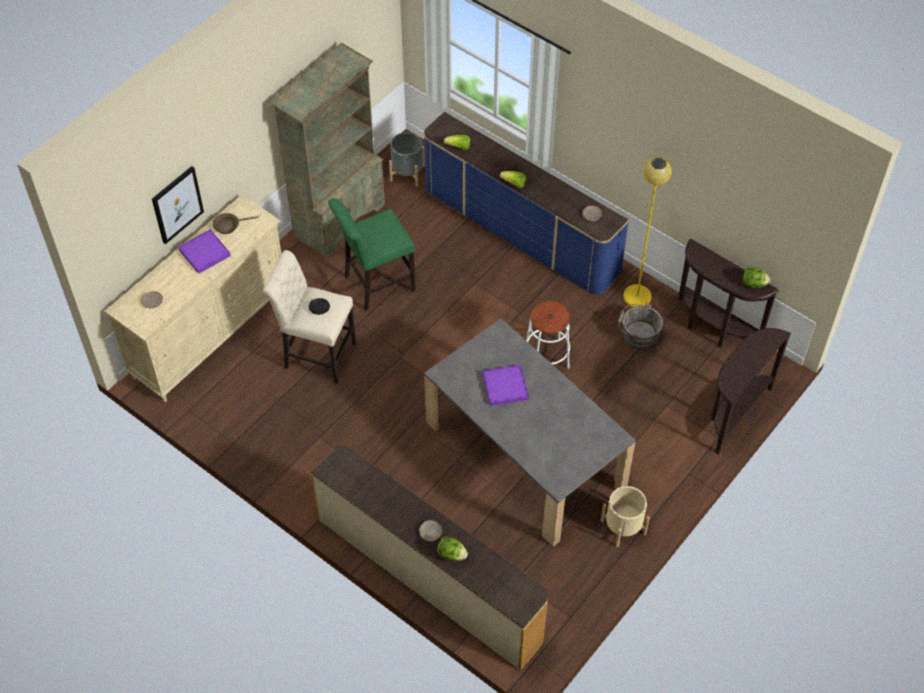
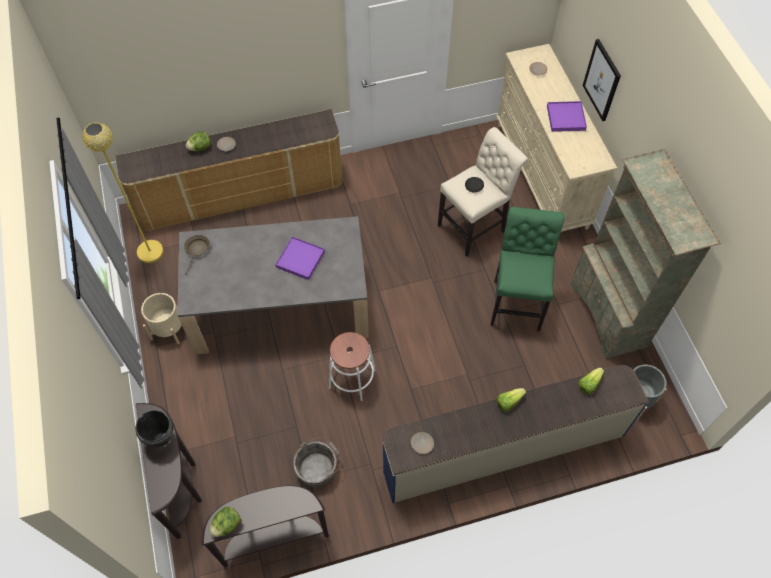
camera: 125 degrees right, 5 degrees up
brown frying pan [213,213,258,234] -> brown frying pan moved to [184,235,210,274]
yellow floor lamp [623,157,672,307] -> yellow floor lamp moved to [82,123,163,263]
none -> black cooking pot [136,410,174,446]

